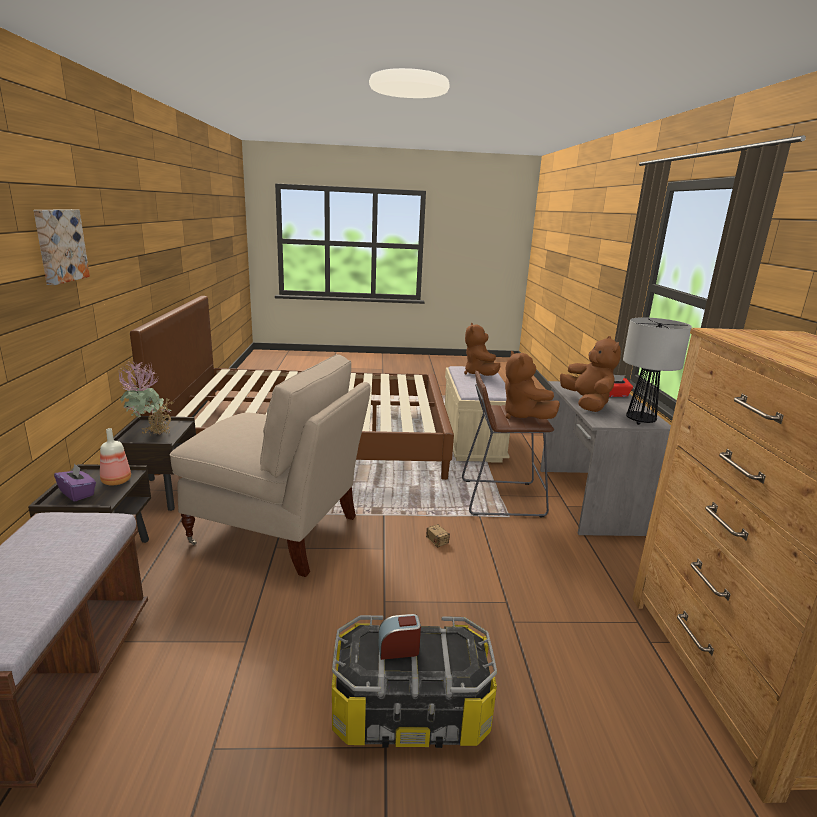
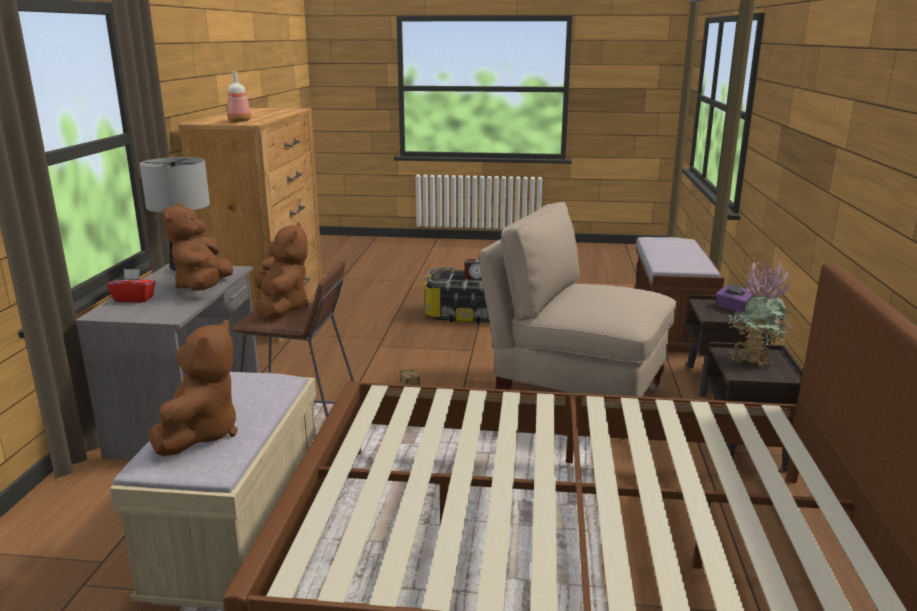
camera: 170 degrees left, 0 degrees up
picture [34,209,90,285] -> none
bottle [100,428,131,485] -> bottle moved to [227,72,251,122]

